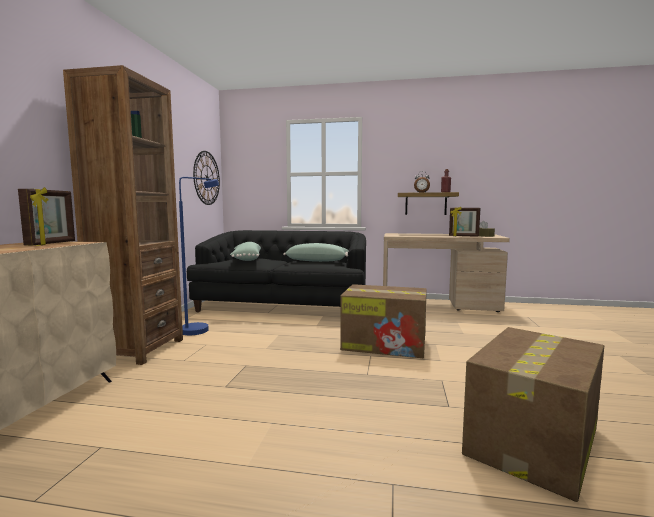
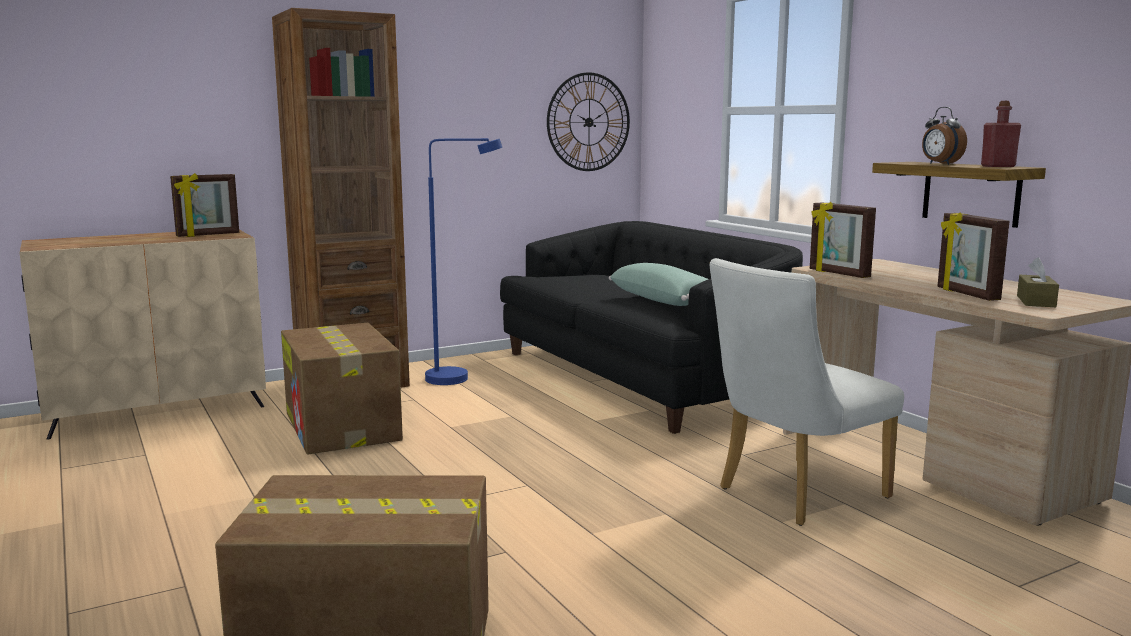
camera: 50 degrees right, 5 degrees up
green pillow [230,242,261,261] -> none
cardboard box [340,284,427,358] -> cardboard box moved to [281,323,403,454]
none -> white chair [710,258,904,526]
none -> picture frame [810,202,876,278]

